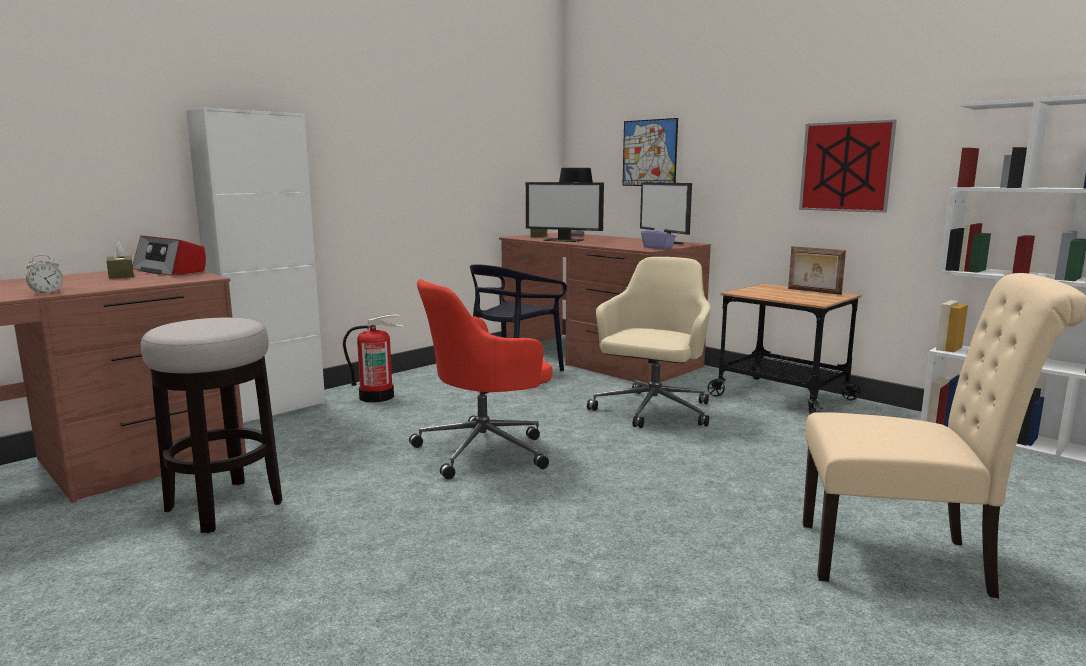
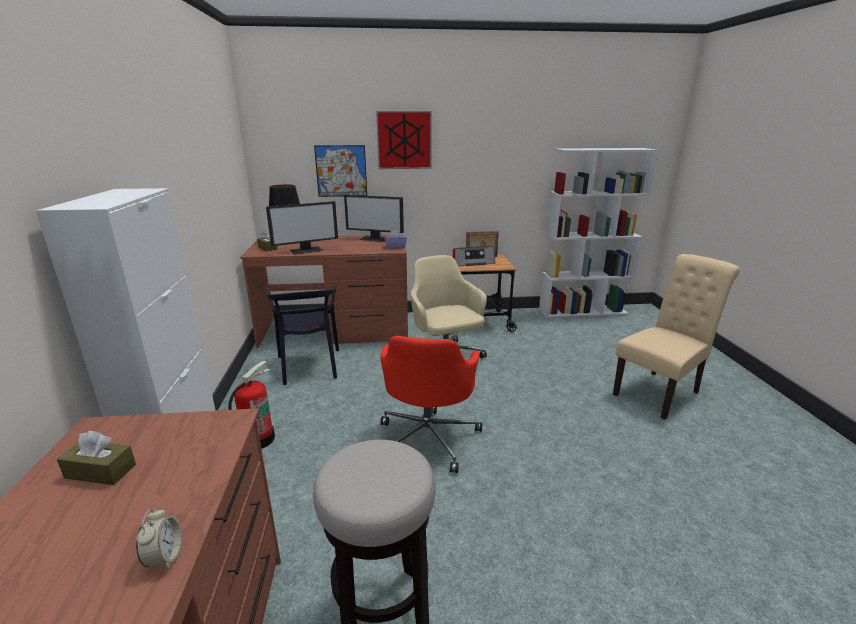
camera: 50 degrees left, 10 degrees up
radio [133,236,206,276] -> radio moved to [453,246,495,266]
picture [799,120,897,213] -> picture moved to [376,111,432,169]

